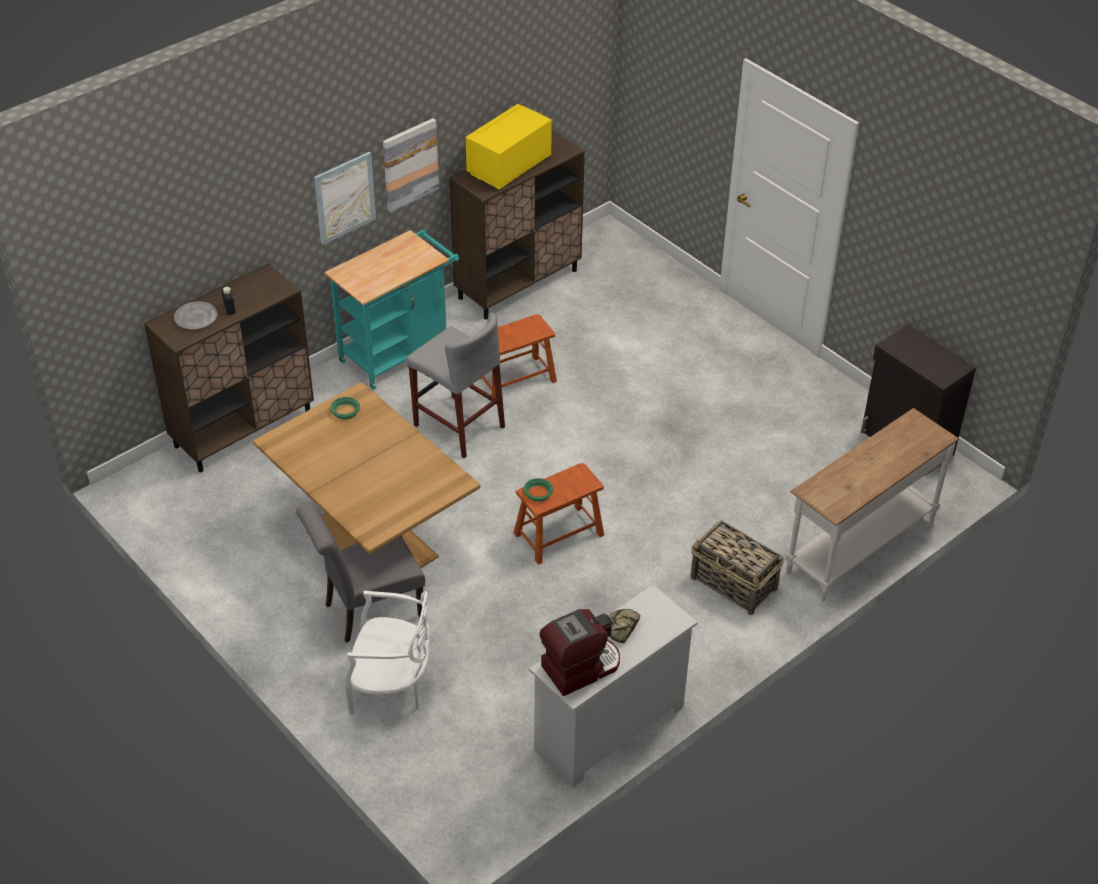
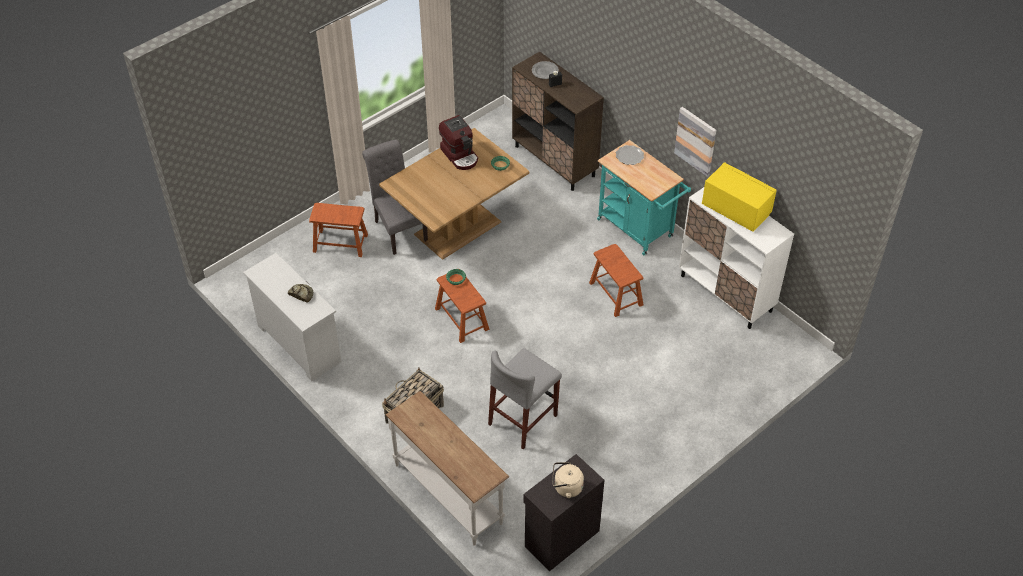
camera: 90 degrees right, 5 degrees up
picture [314,152,376,245] -> none
white chair [345,591,430,715] -> brown stool [309,203,368,257]
grey stool [406,313,505,458] -> grey stool moved to [488,348,562,449]
brown cabinet [449,130,585,320] -> white cabinet [679,187,794,329]
coffee machine [539,609,620,696] -> coffee machine moved to [439,115,478,170]
none -> beige kettle [552,462,584,498]
none -> plate [616,145,644,165]

